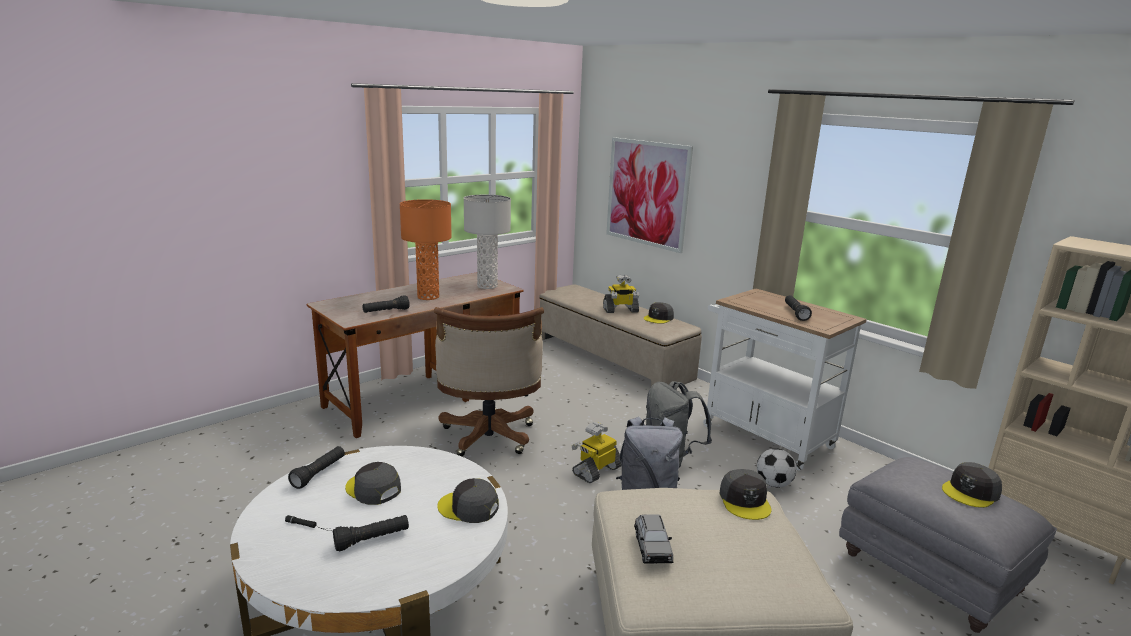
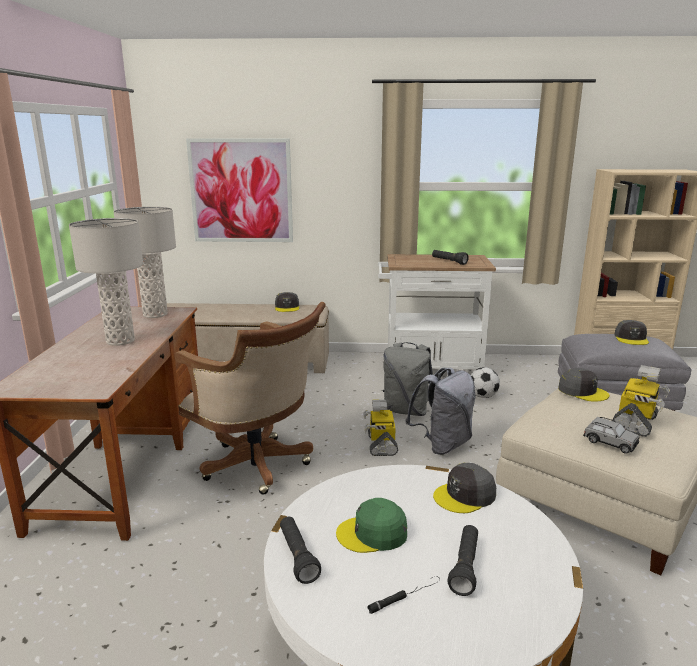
camera: 45 degrees left, 0 degrees up
grey cap [345,462,401,505] -> green cap [336,498,407,553]
black flashlight [363,295,410,313] -> none
orange table lamp [400,199,452,300] -> white table lamp [69,218,143,346]
toy robot [603,275,639,313] -> toy robot moved to [613,365,670,437]

